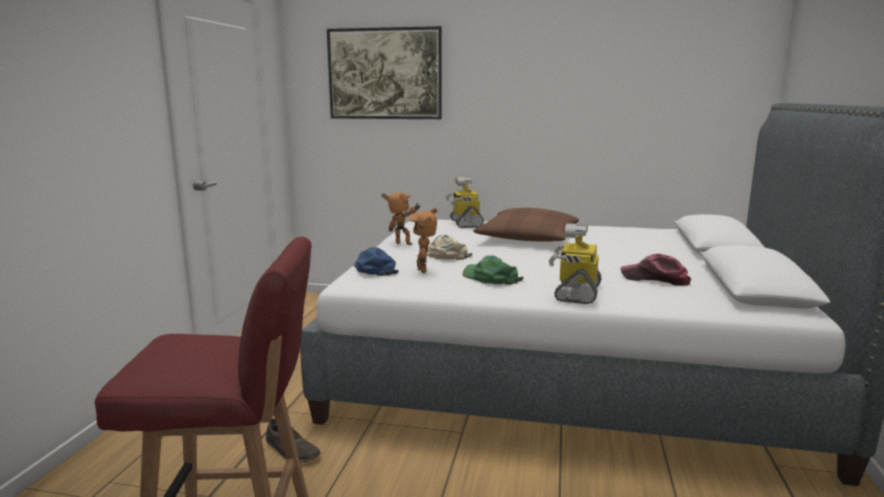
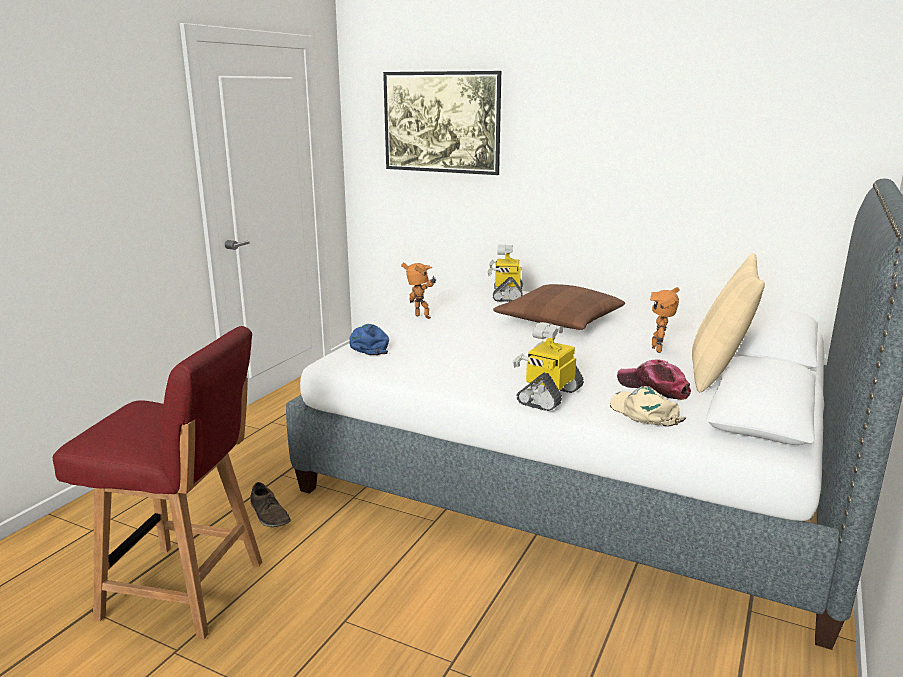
camera: 15 degrees right, 5 degrees up
toy robot [410,208,438,273] -> toy robot moved to [650,287,680,353]
beige cap [419,235,472,260] -> beige cap moved to [610,386,687,427]
green cap [463,255,524,285] -> none
none -> beige pillow [692,253,765,393]

